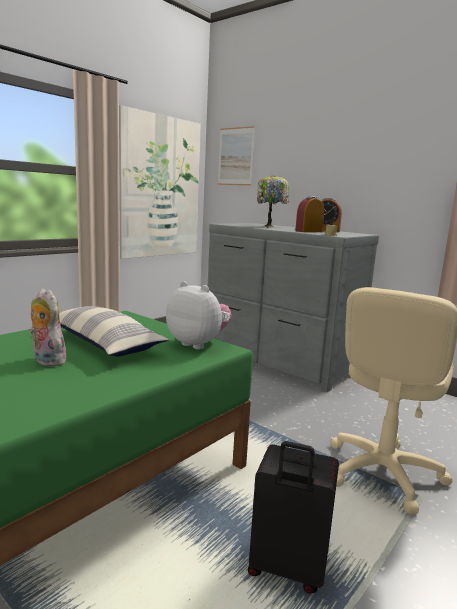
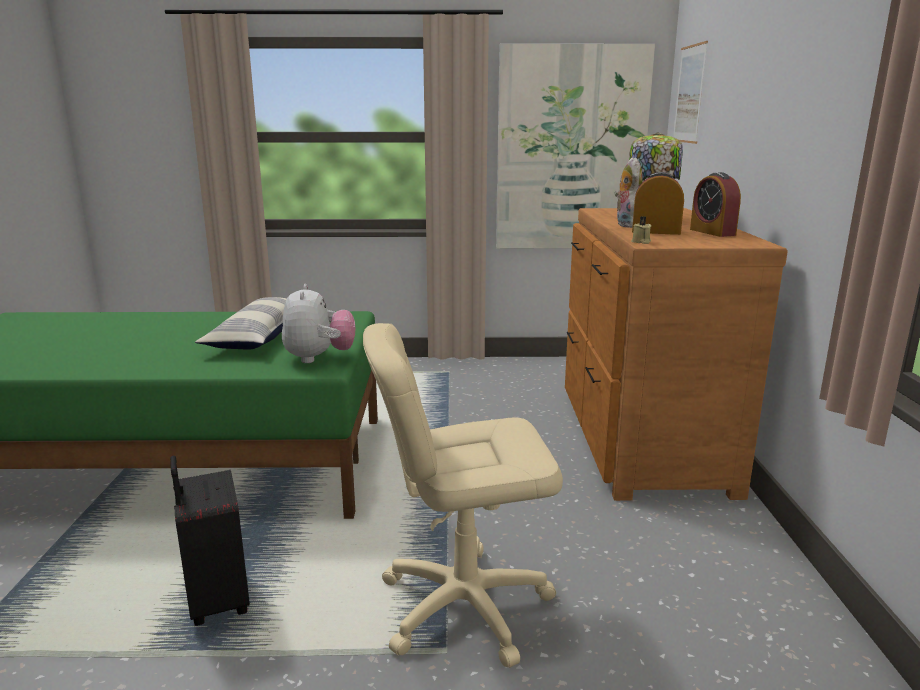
camera: 50 degrees right, 5 degrees up
plush toy [29,288,66,366] -> plush toy moved to [614,157,642,228]
grey dresser [208,223,379,393] -> brown dresser [565,208,788,501]

